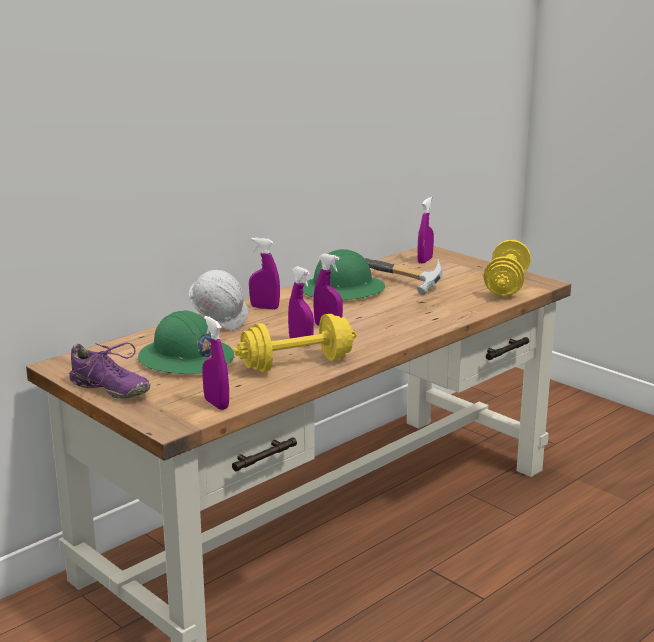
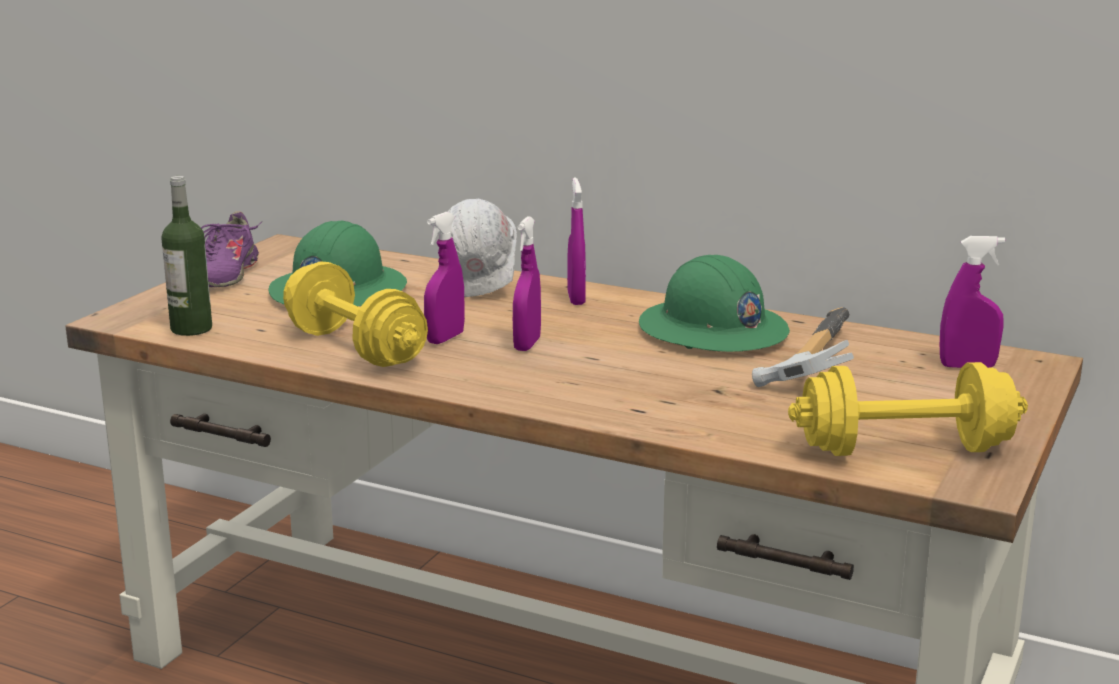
camera: 70 degrees right, 0 degrees up
purple spray bottle [202,316,229,410] -> bottle [161,176,212,336]

